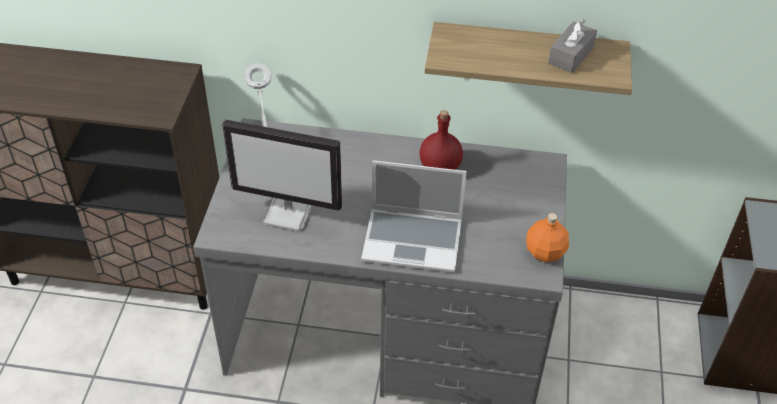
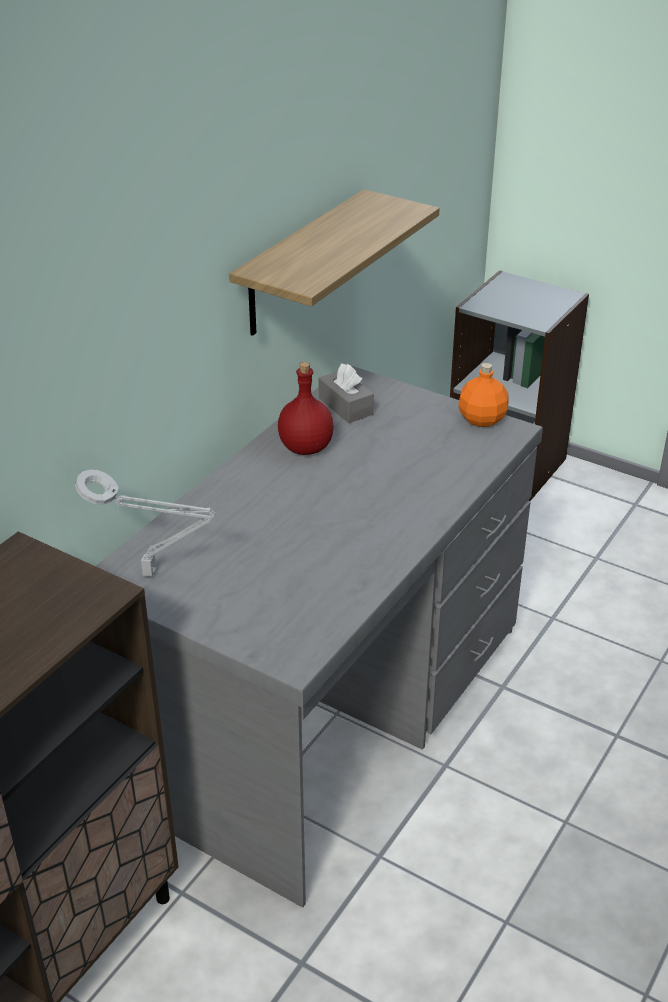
camera: 65 degrees left, 10 degrees down
monitor [222,120,342,231] -> none
laptop [361,160,467,273] -> none
grey tissue box [548,19,597,73] -> grey tissue box moved to [319,363,374,423]

